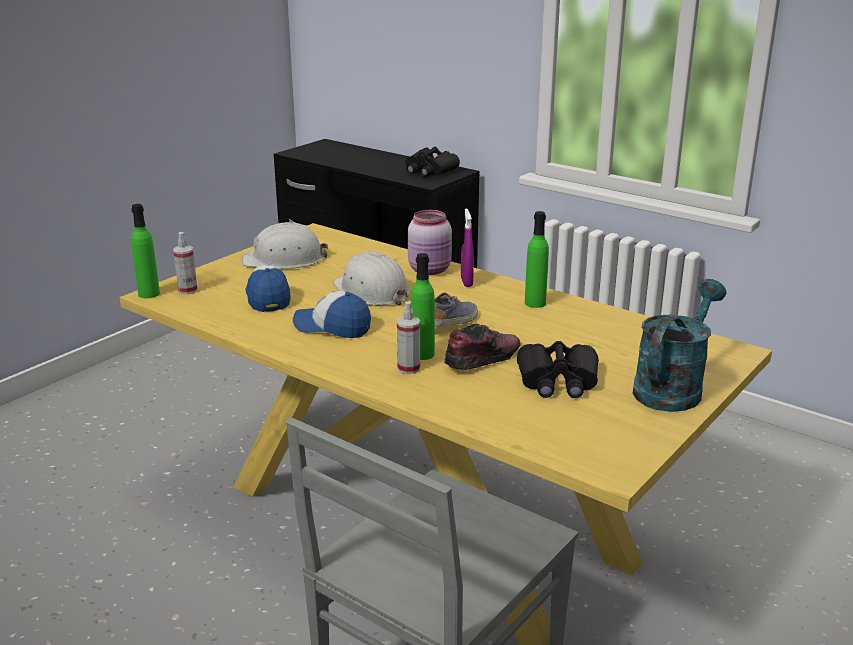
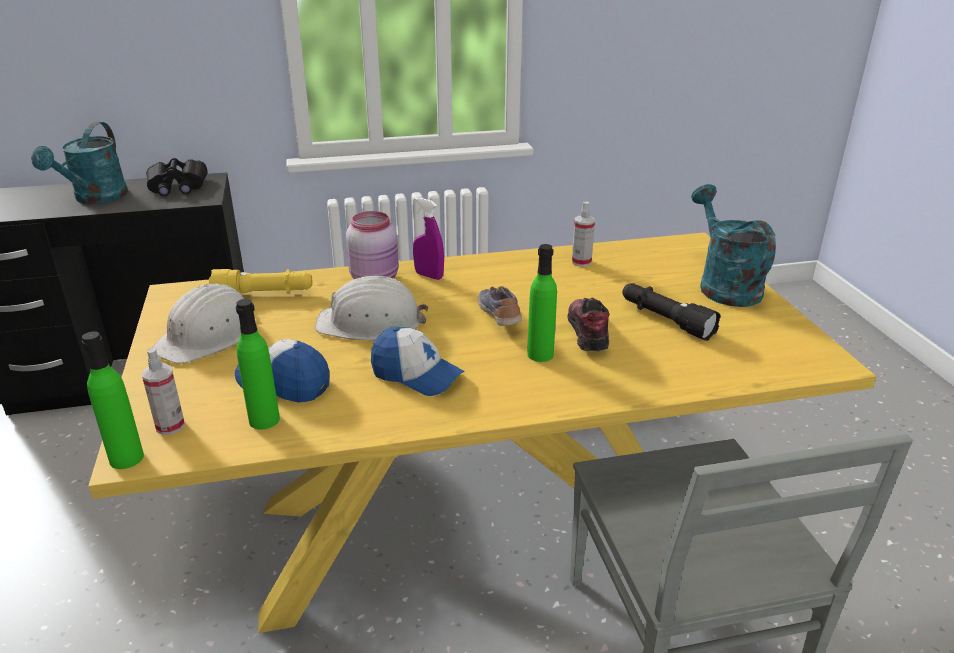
camera: 50 degrees left, 5 degrees up
cap [293,291,371,338] -> cap turned 120 degrees counterclockwise [371,327,464,396]
spray bottle [397,301,420,374] -> spray bottle moved to [572,202,595,267]
black binoculars [517,341,599,398] -> black flashlight [622,283,721,341]
green bottle [525,211,549,308] -> green bottle moved to [236,299,280,430]
none -> turquoise watering can [31,122,128,204]
none -> yellow flashlight [209,269,312,294]

